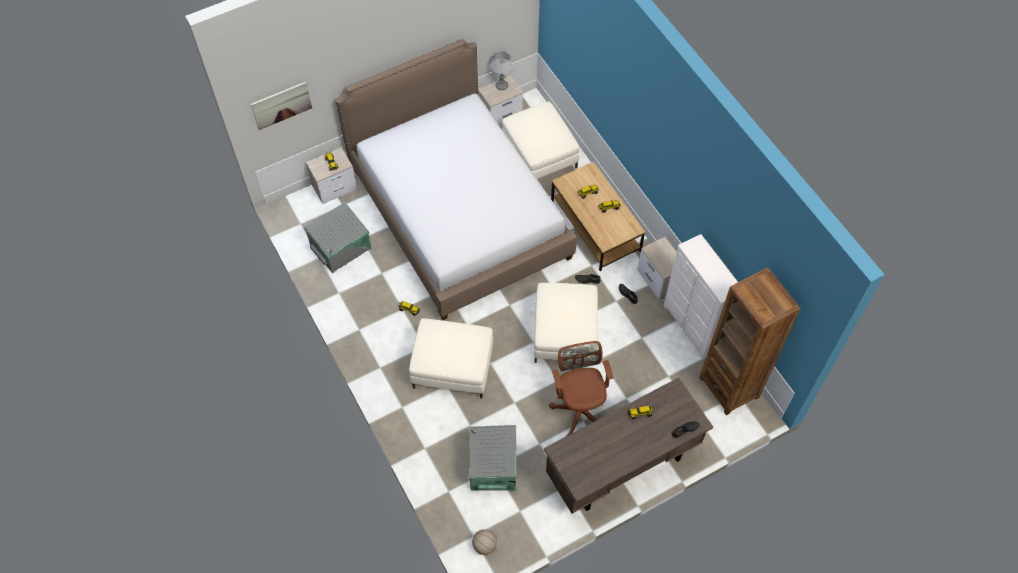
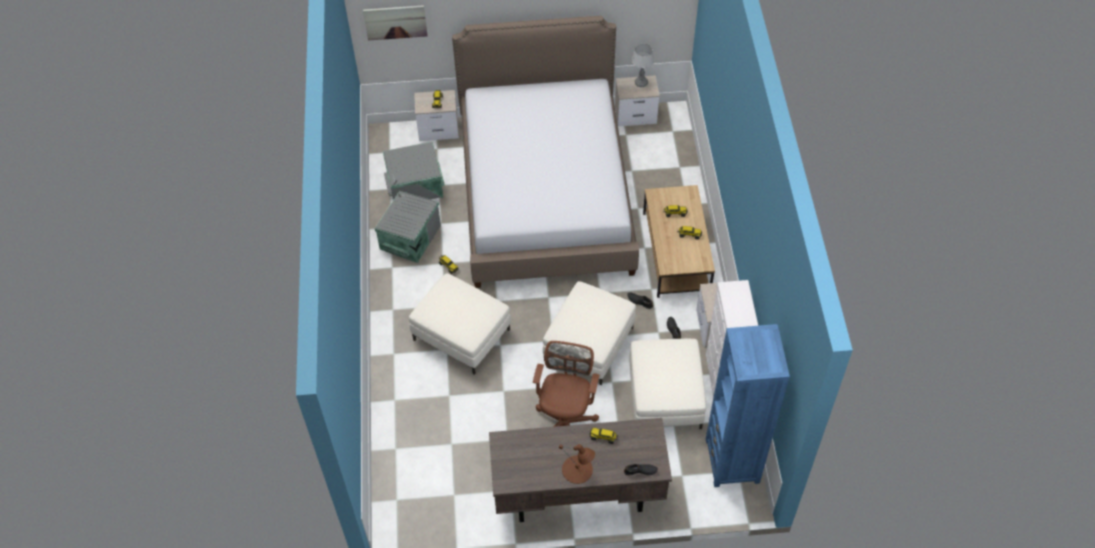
camera: 25 degrees right, 5 degrees down
grey storage box [469,425,516,491] -> grey storage box moved to [375,191,441,263]
basketball [472,529,497,555] -> none
white ottoman [502,102,580,179] -> white ottoman moved to [630,339,706,429]
brown bookcase [699,267,800,415] -> blue bookcase [706,324,790,487]
none -> brown table lamp [559,444,595,484]

